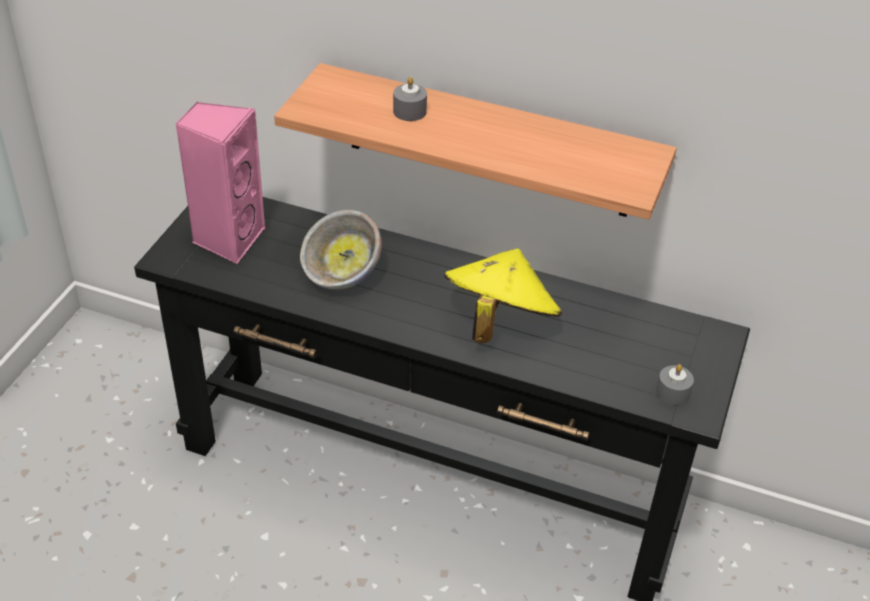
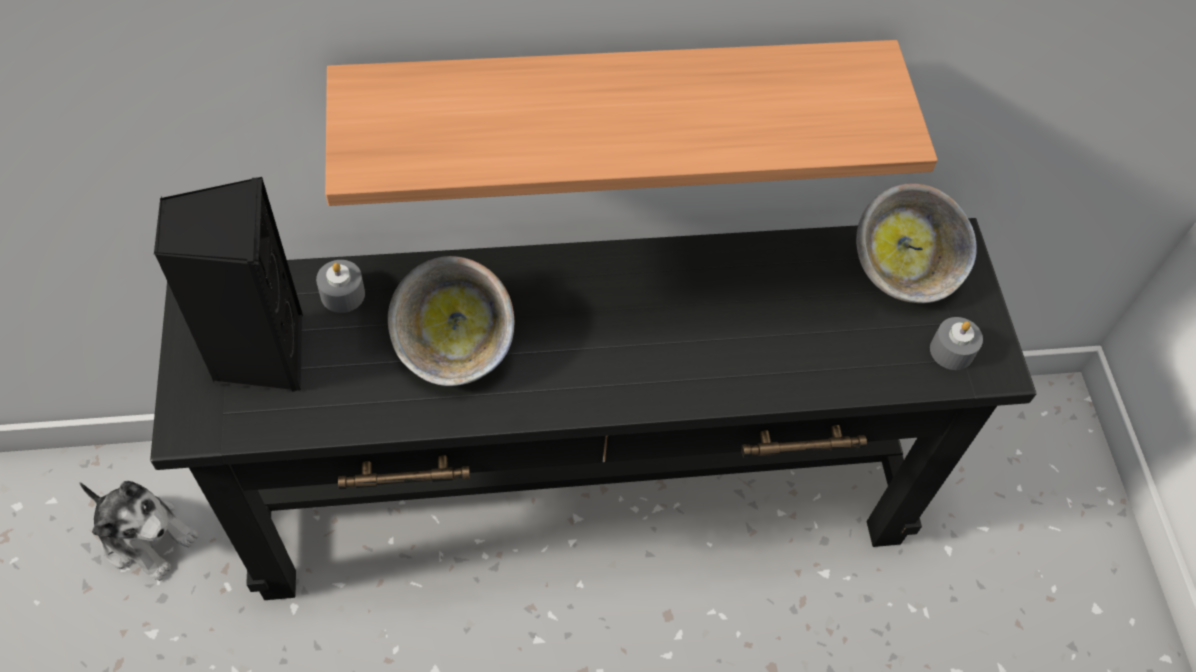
camera: 30 degrees left, 15 degrees up
pink speaker [175,101,265,264] -> black speaker [154,177,303,392]
grey candle [393,77,427,121] -> grey candle moved to [316,260,365,313]
yellow hat [444,248,562,343] -> none
none -> plush toy [79,481,199,581]
none -> bowl [856,183,977,303]

